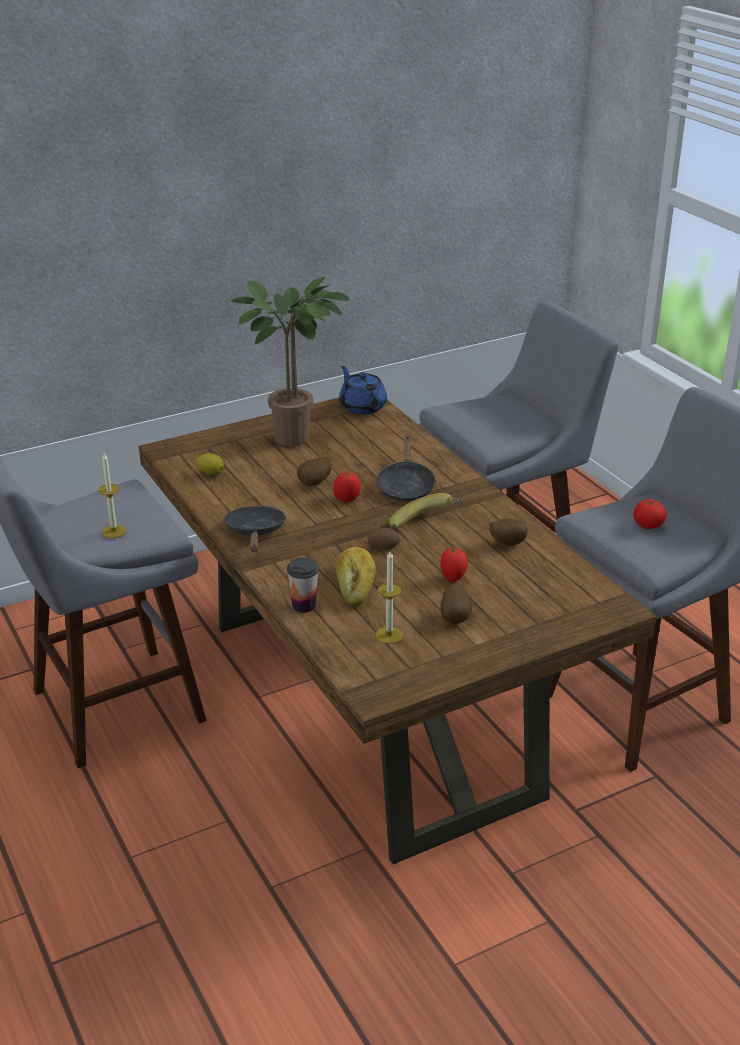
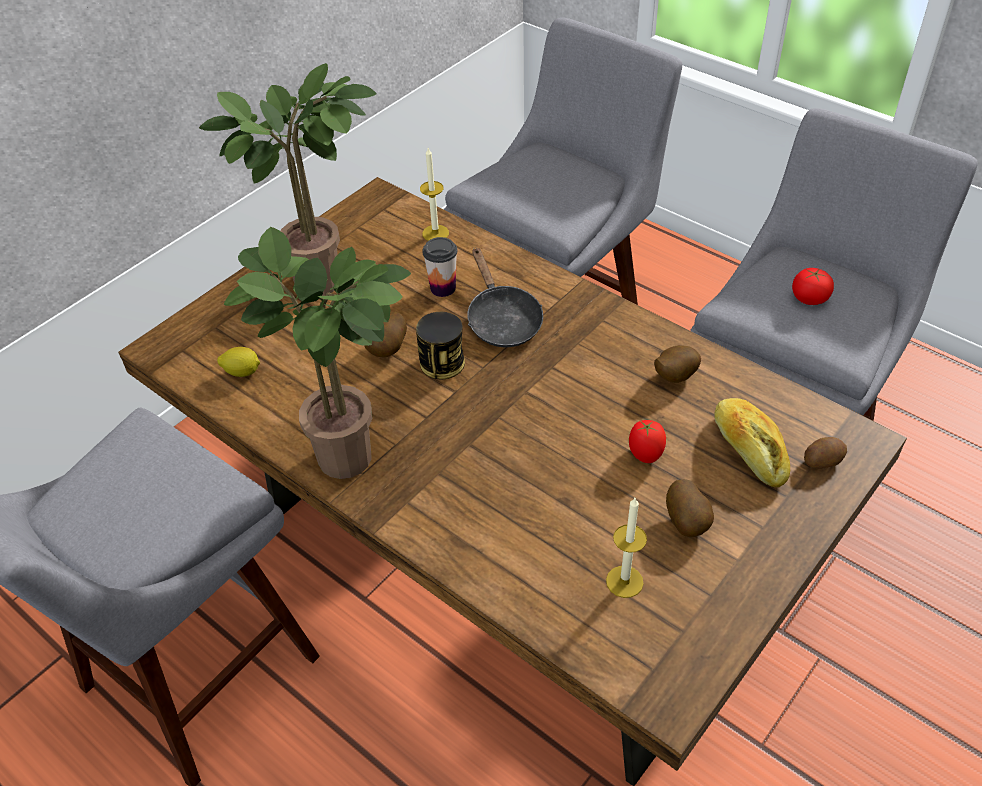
camera: 20 degrees left, 15 degrees up
candle [98,453,126,538] -> candle moved to [420,148,449,241]
black frying pan [223,506,287,552] -> potted plant [223,227,411,479]
cup [287,557,319,613] -> cup moved to [423,237,457,297]
tomato [333,472,361,502] -> can [416,312,465,379]
bread [336,547,376,606] -> bread moved to [715,398,790,487]
blue teapot [339,366,387,415] -> none
potato [367,528,400,549] -> potato moved to [804,437,847,469]
banana [390,493,463,530] -> none

